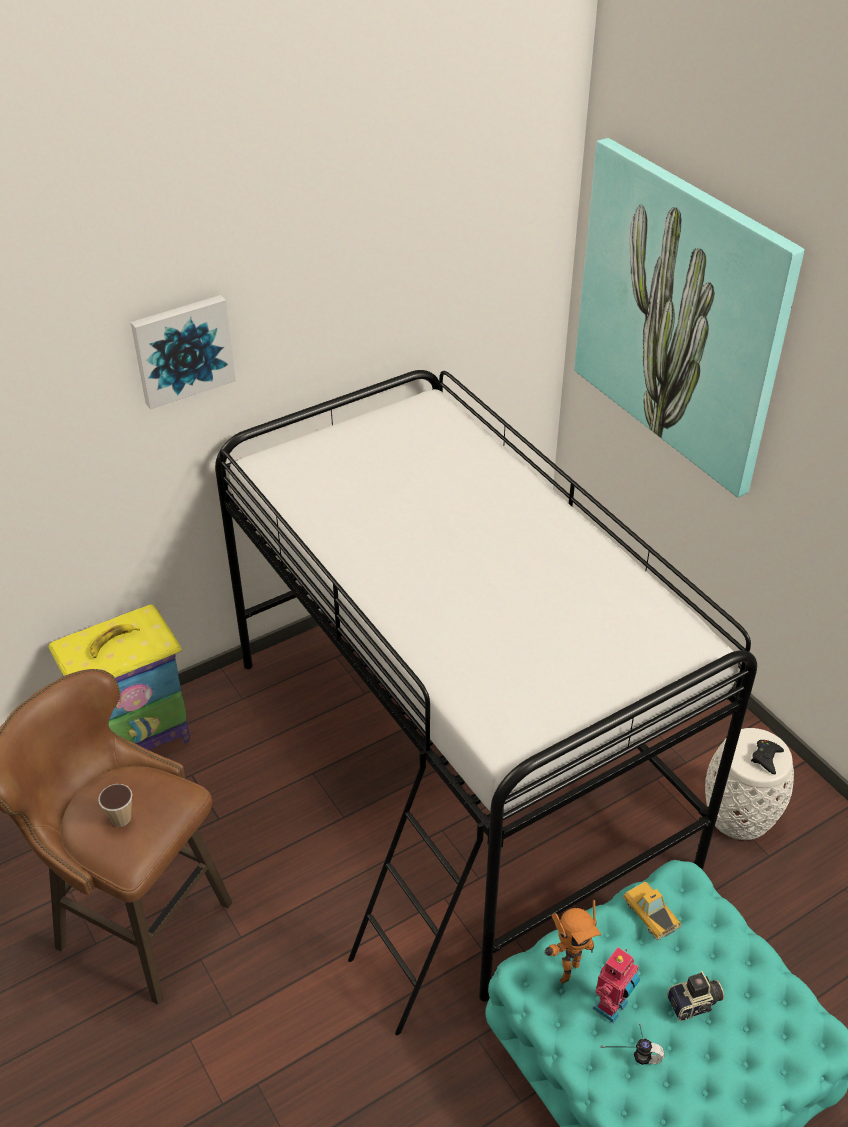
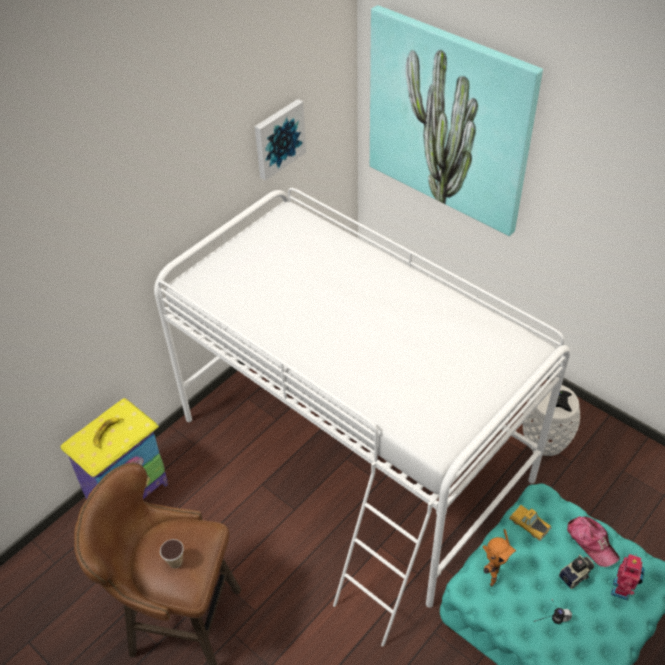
camera: 15 degrees left, 5 degrees up
picture [131,295,236,410] -> picture moved to [255,99,306,181]
black bed [215,370,757,1035] -> white bed [154,188,570,647]
toy robot [592,947,640,1023] -> toy robot moved to [611,554,645,600]
none -> cap [567,516,620,567]

